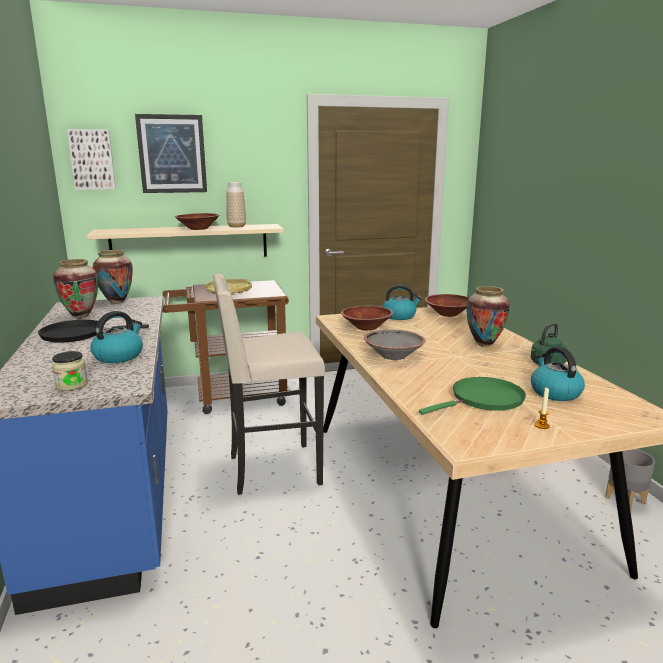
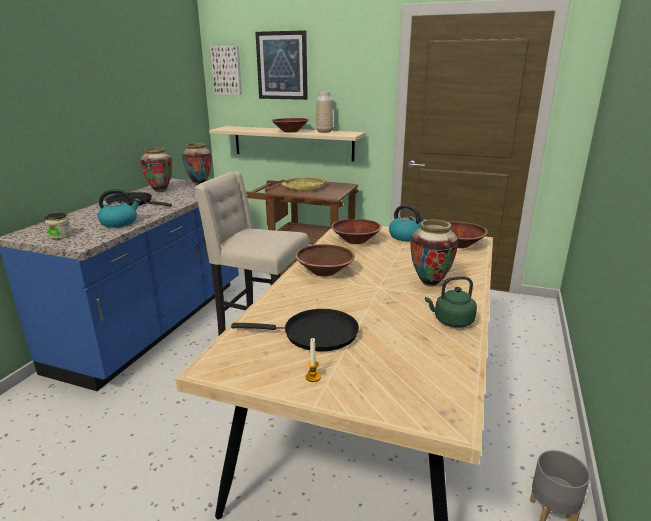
camera: 35 degrees right, 5 degrees up
grey bowl [364,330,425,360] -> brown bowl [295,244,355,276]
green frying pan [419,377,526,415] -> black frying pan [231,309,359,351]
kettle [531,347,585,401] -> none

